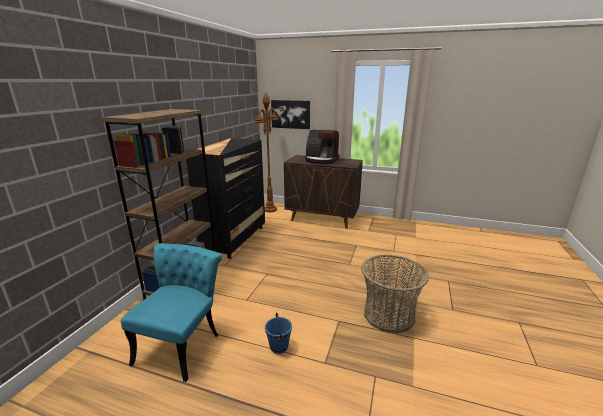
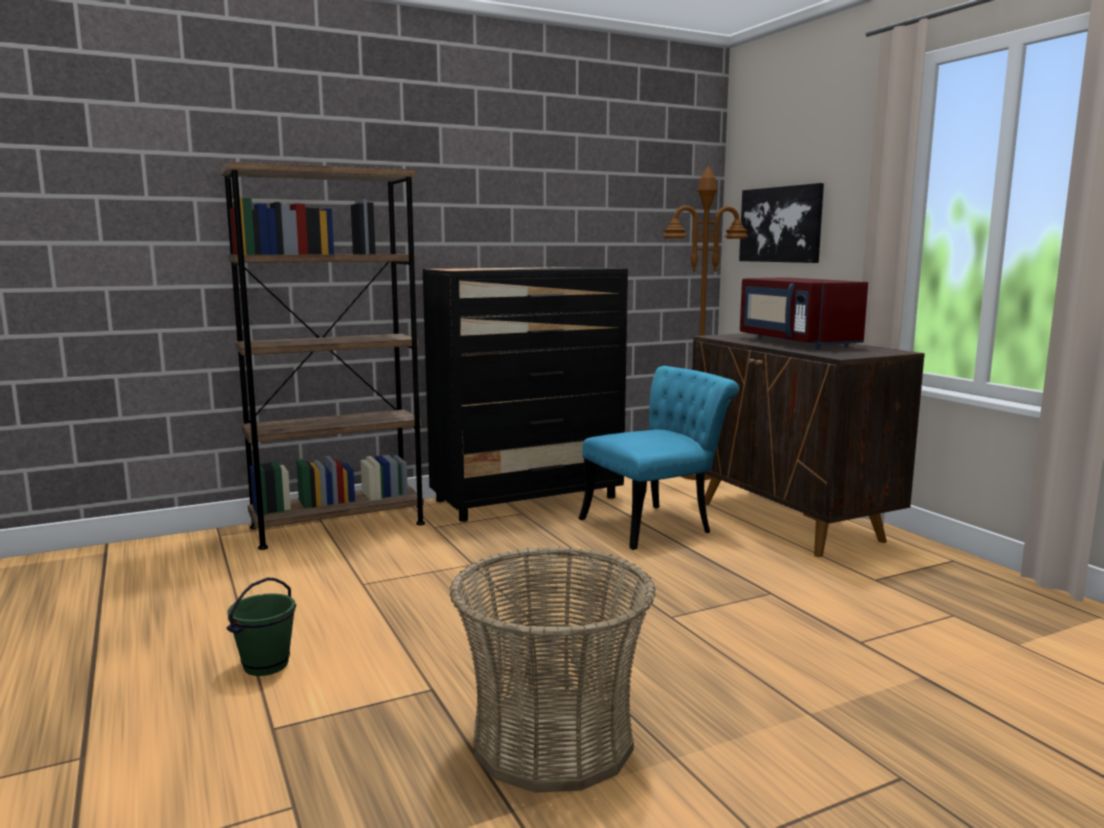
camera: 45 degrees right, 10 degrees down
turquoise chair [121,243,222,382] -> turquoise chair moved to [578,366,739,550]
blue bucket [265,313,292,354] -> green bucket [226,578,296,676]
coffee machine [305,130,340,164] -> red microwave [740,277,868,349]

